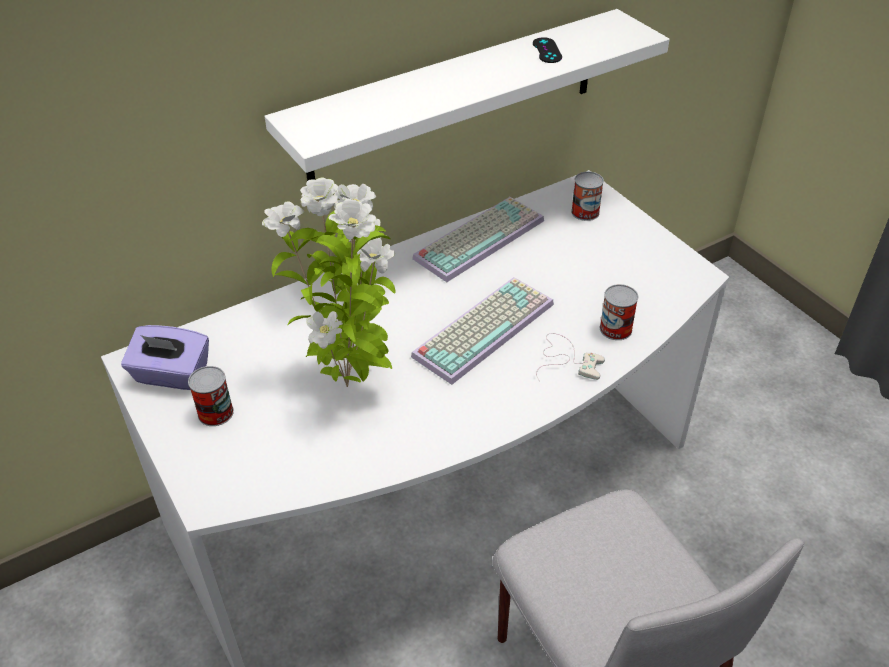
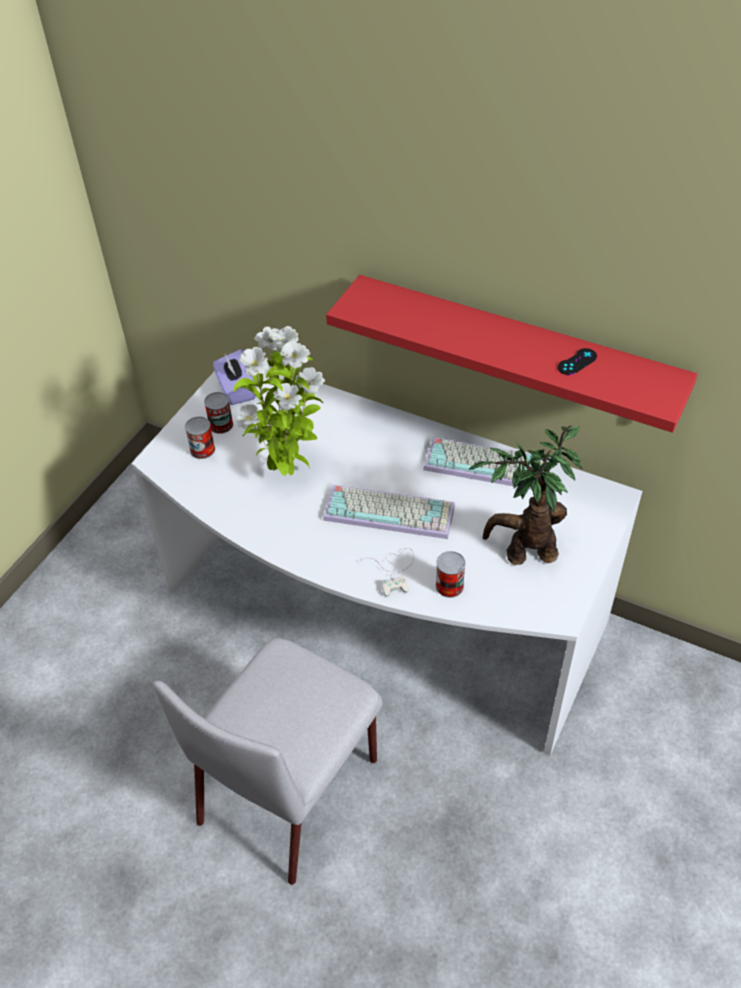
camera: 60 degrees right, 5 degrees up
white shelf [264,9,670,181] -> red shelf [326,275,698,433]
can [571,172,604,221] -> can moved to [185,417,215,459]
none -> potted plant [469,425,583,565]

